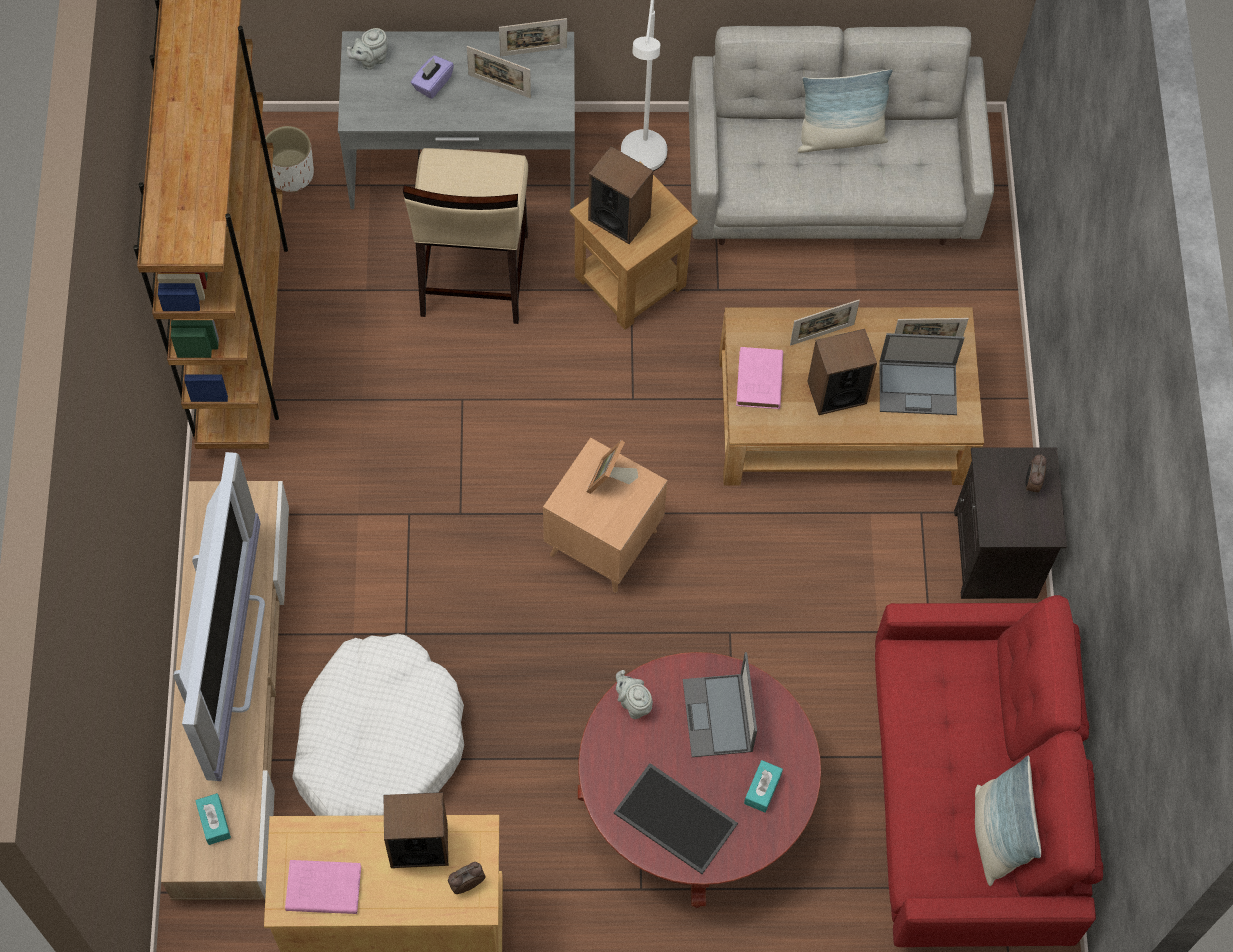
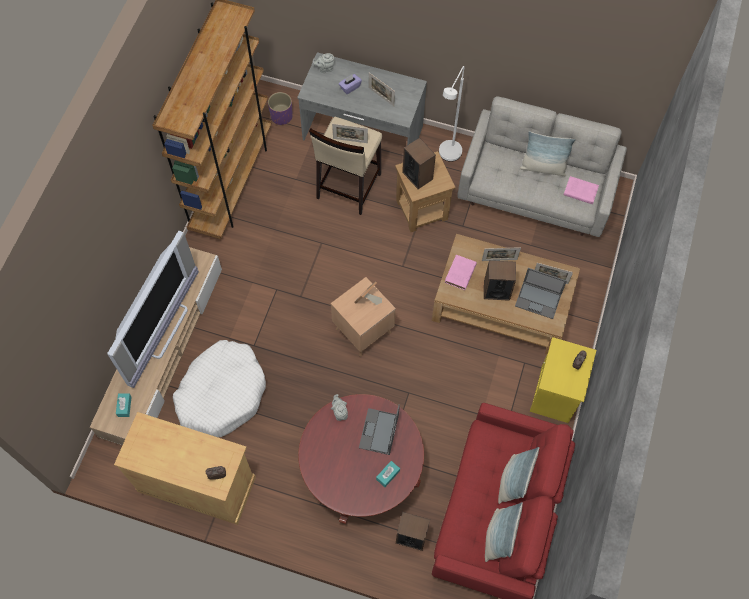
camera: 20 degrees right, 0 degrees up
white planter [265,126,314,192] -> purple planter [268,92,293,125]
pink book [285,860,361,914] -> pink book moved to [564,176,599,204]
speaker [384,792,448,868] -> speaker moved to [396,512,430,551]
picture frame [499,18,567,57] -> picture frame moved to [332,124,368,143]
tray [614,763,738,874] -> none
black nightstand [954,447,1067,599] -> yellow nightstand [530,337,596,423]
none -> pillow [498,447,539,504]

